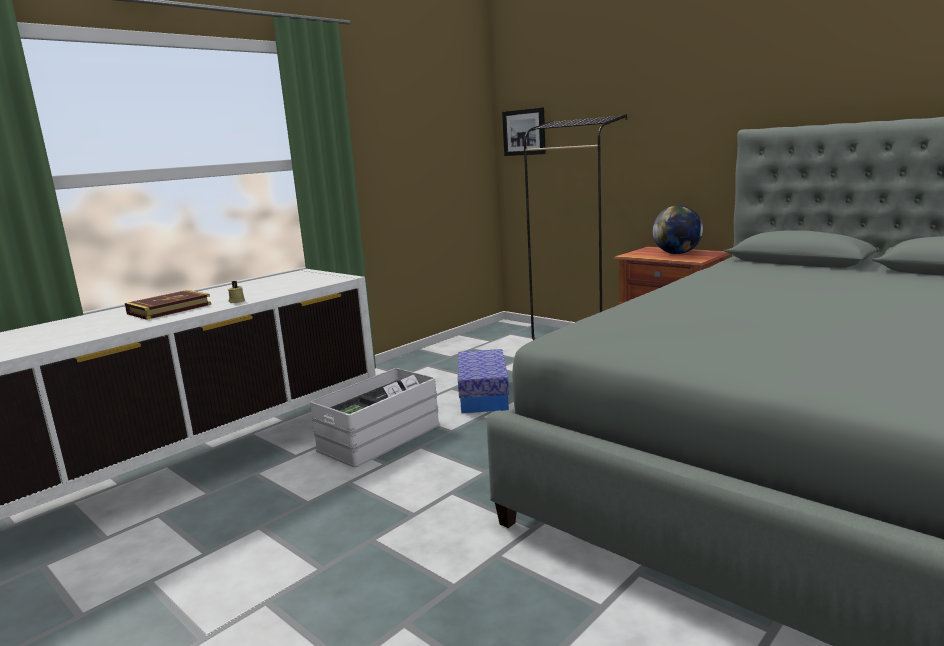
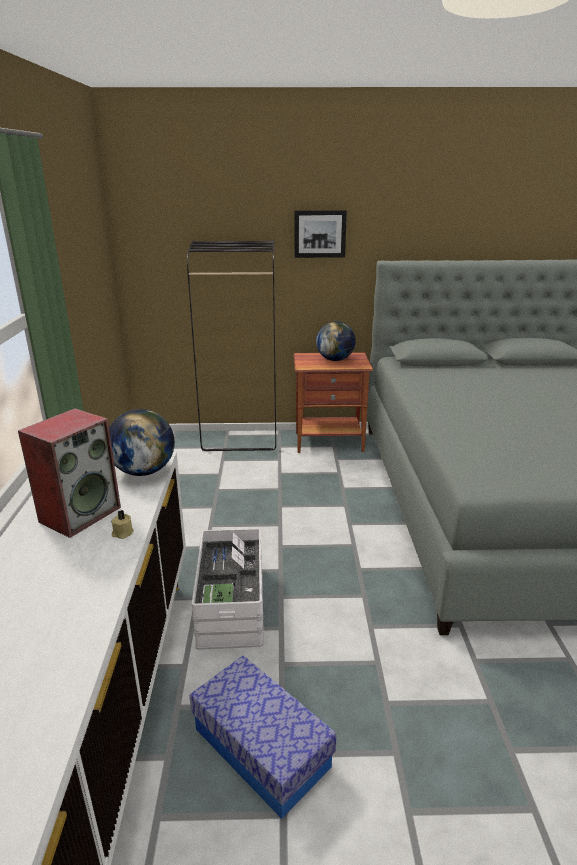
camera: 45 degrees left, 10 degrees up
book [125,290,211,320] -> none
storage box [458,349,509,413] -> storage box moved to [189,655,337,819]
picture [502,107,546,156] -> picture moved to [294,210,347,258]
none -> speaker [18,408,121,538]
none -> globe [109,409,175,476]

